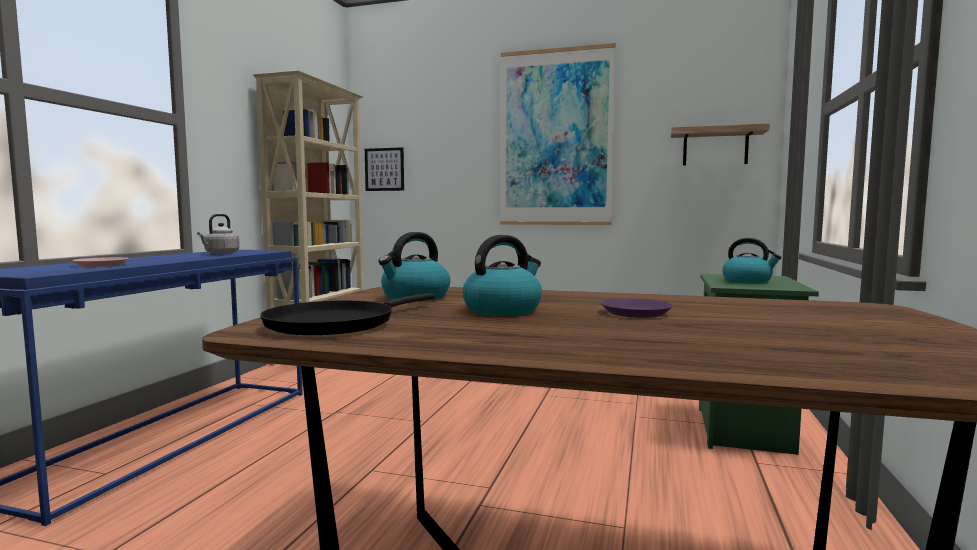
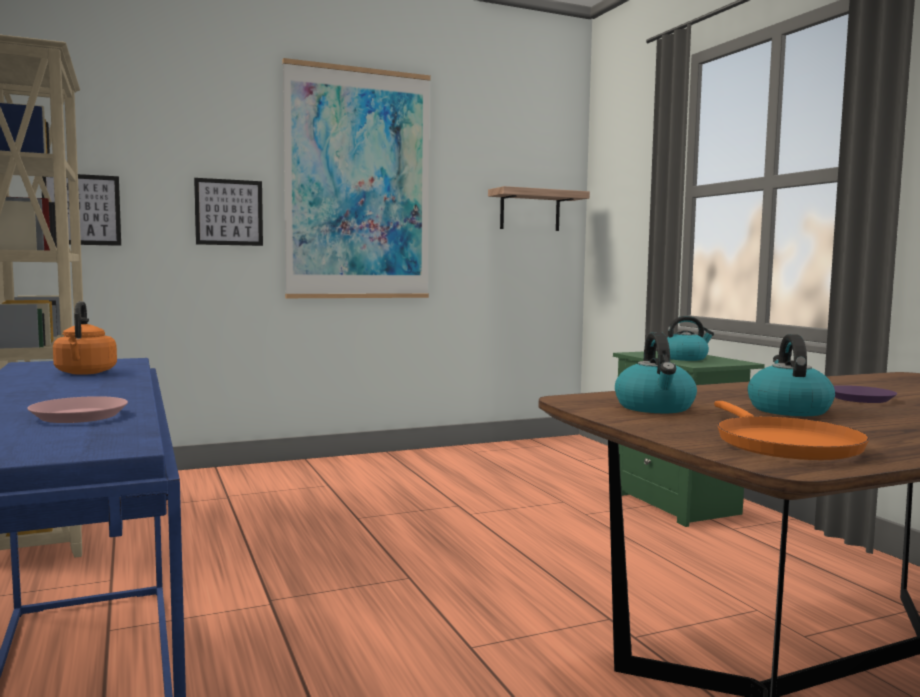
camera: 40 degrees left, 0 degrees up
grey kettle [197,214,240,254] -> orange kettle [53,301,117,375]
black frying pan [260,293,435,335] -> orange frying pan [714,401,869,460]
none -> picture [194,178,263,246]

